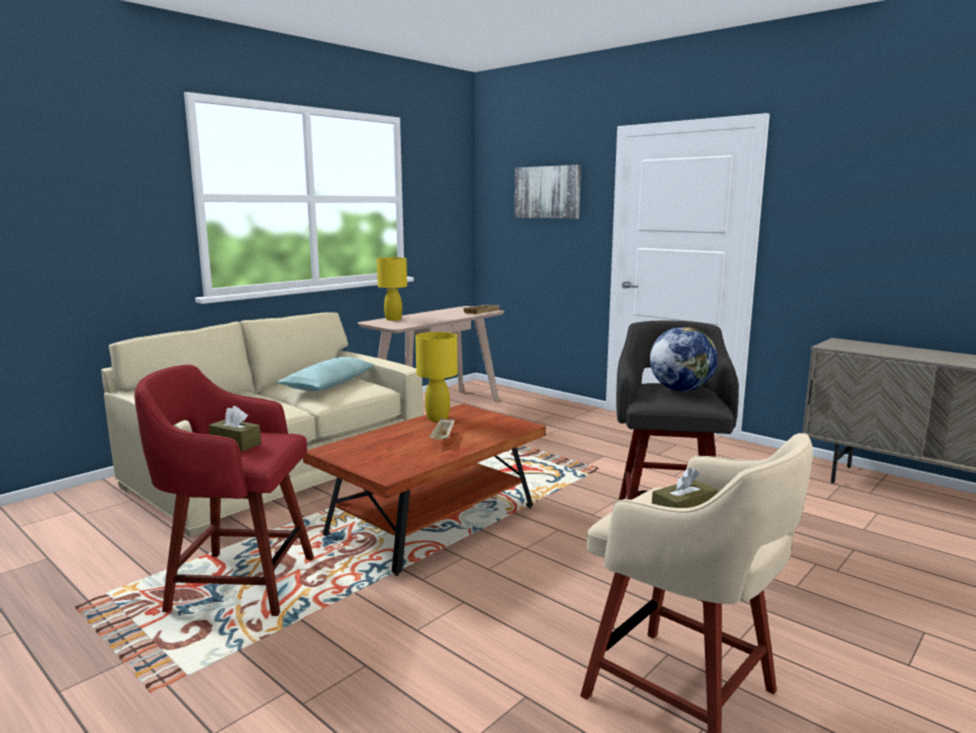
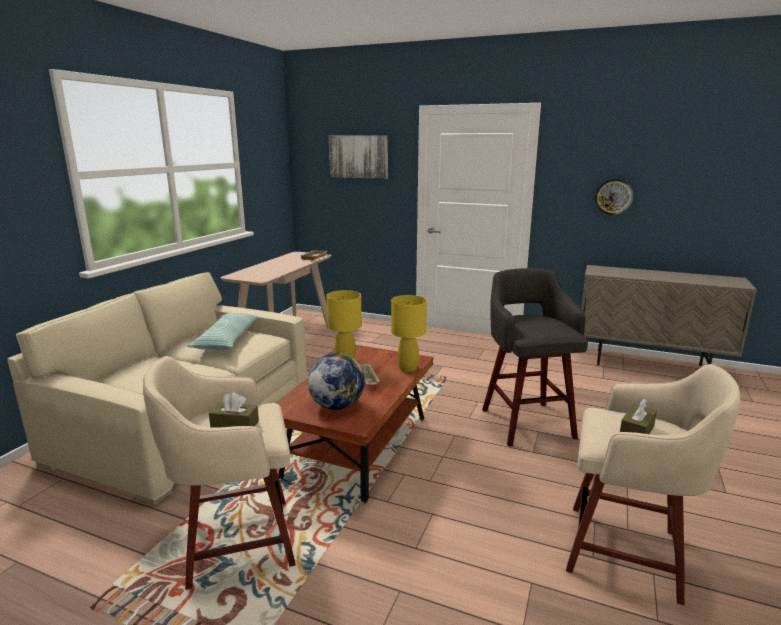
camera: 20 degrees left, 5 degrees up
red stool [135,365,314,616] -> beige stool [143,356,296,590]
yellow table lamp [377,257,407,321] -> yellow table lamp moved to [391,295,427,372]
globe [650,327,718,391] -> globe moved to [308,353,365,410]
none -> wall clock [595,179,634,215]

